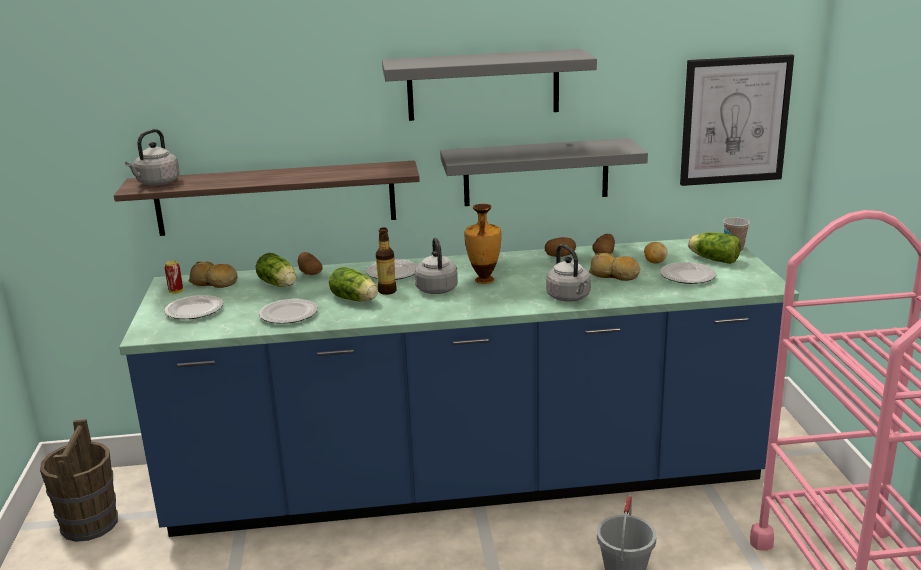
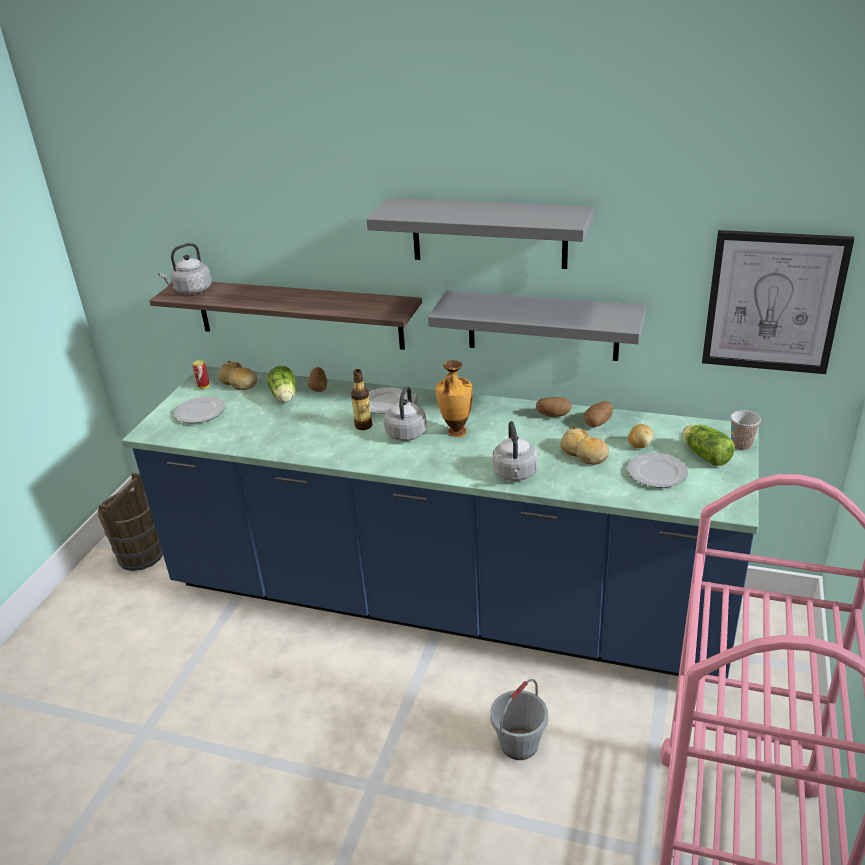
camera: 25 degrees right, 10 degrees up
plate [259,299,318,324] -> none
lettuce [329,267,378,301] -> none

